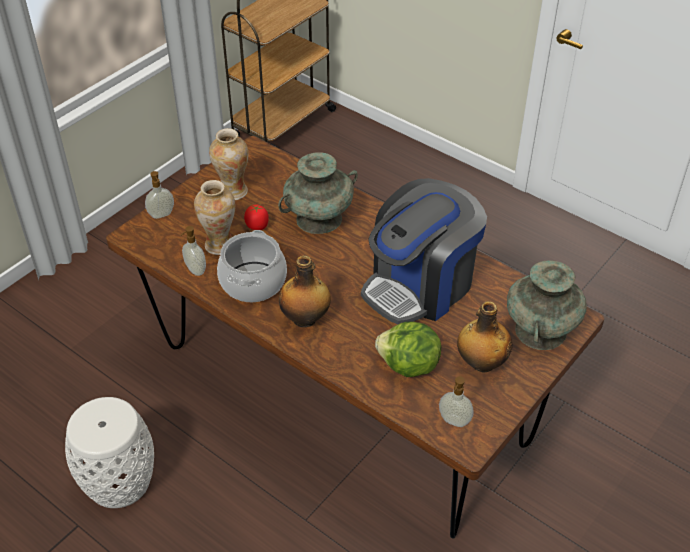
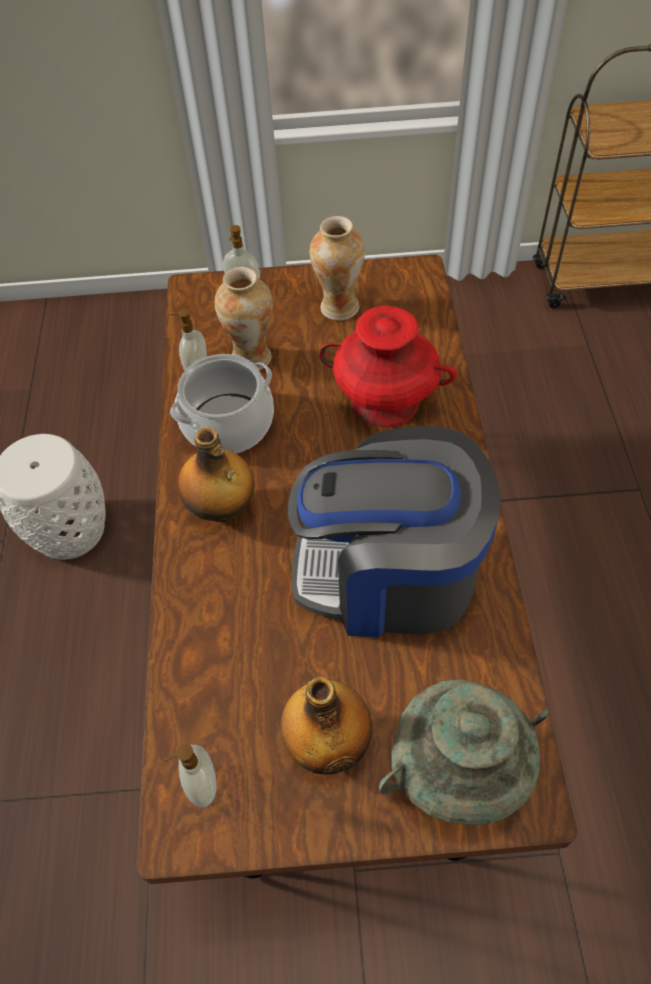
camera: 50 degrees right, 10 degrees up
tomato [244,204,269,230] -> none
turquoise vase [278,152,358,234] -> red vase [319,306,457,427]
lettuce [375,321,441,377] -> none

